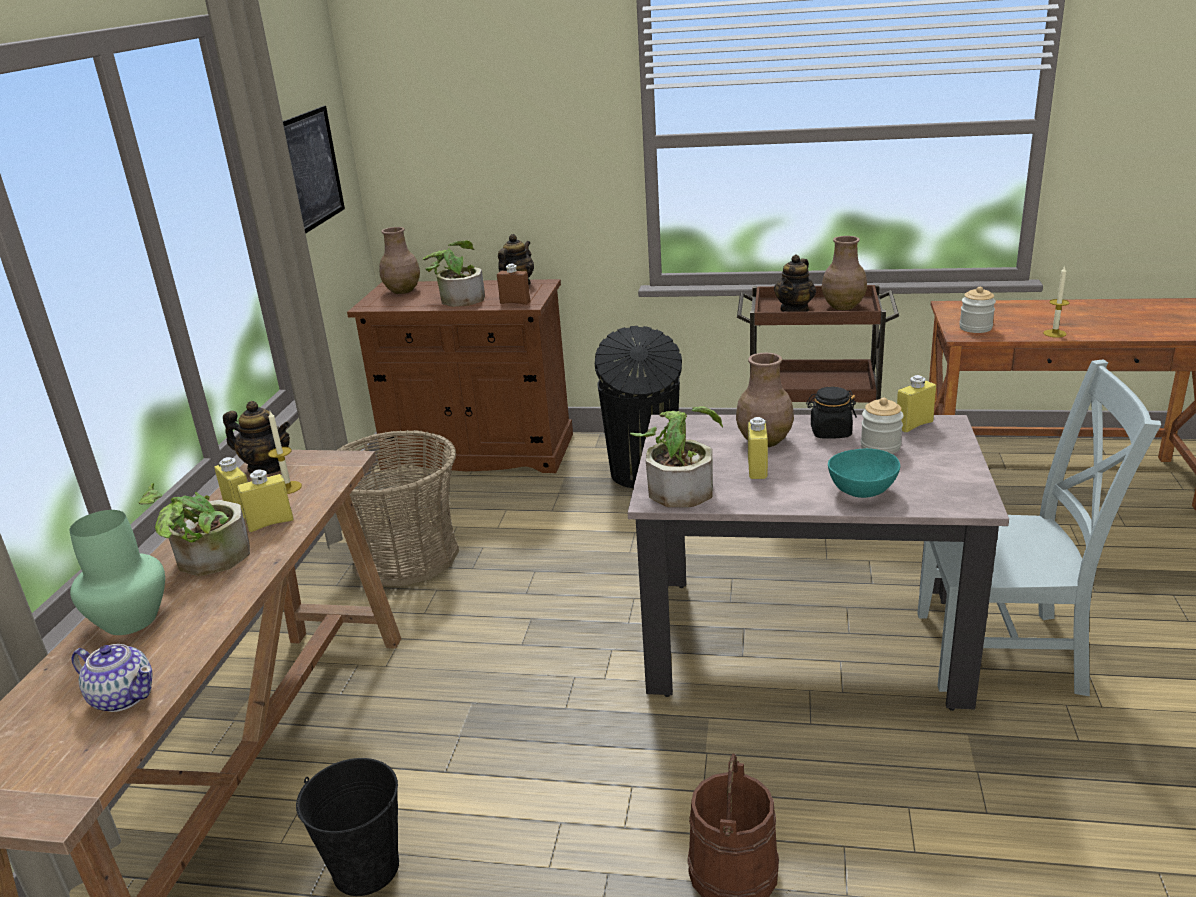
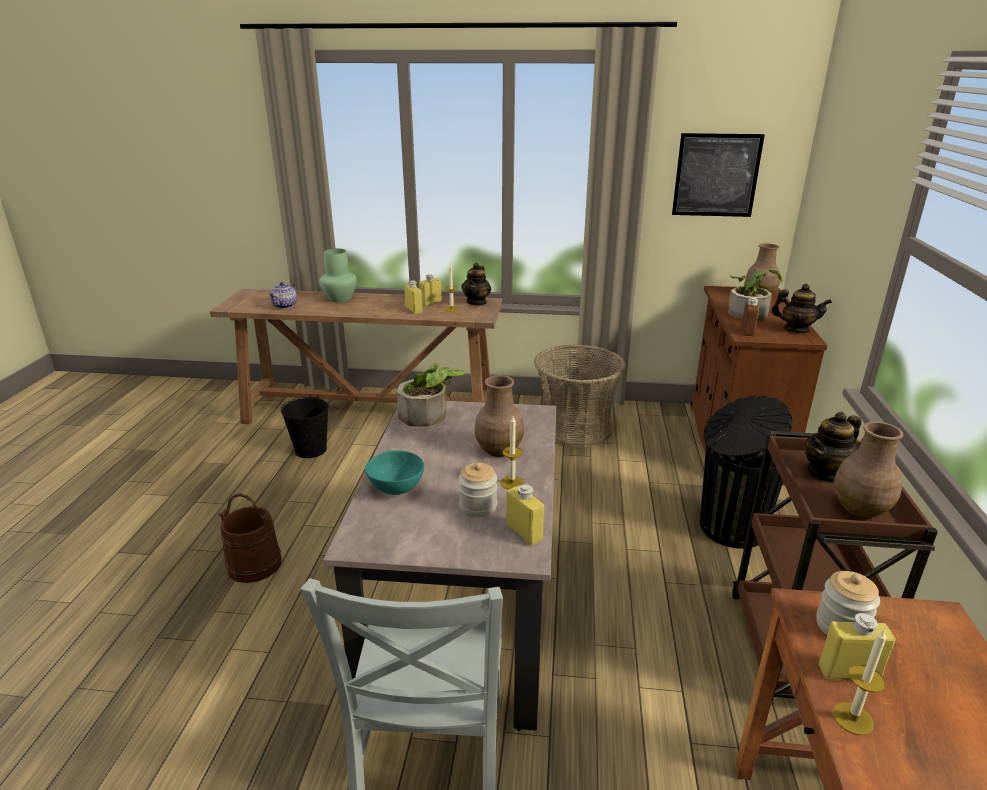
camera: 85 degrees right, 0 degrees up
potted plant [138,483,250,576] -> none
yellow bottle [748,417,768,479] -> yellow bottle moved to [819,613,896,680]
teapot [774,254,816,312] -> teapot turned 60 degrees counterclockwise [805,412,861,484]
black jar [806,387,857,439] -> candle [500,416,524,490]

